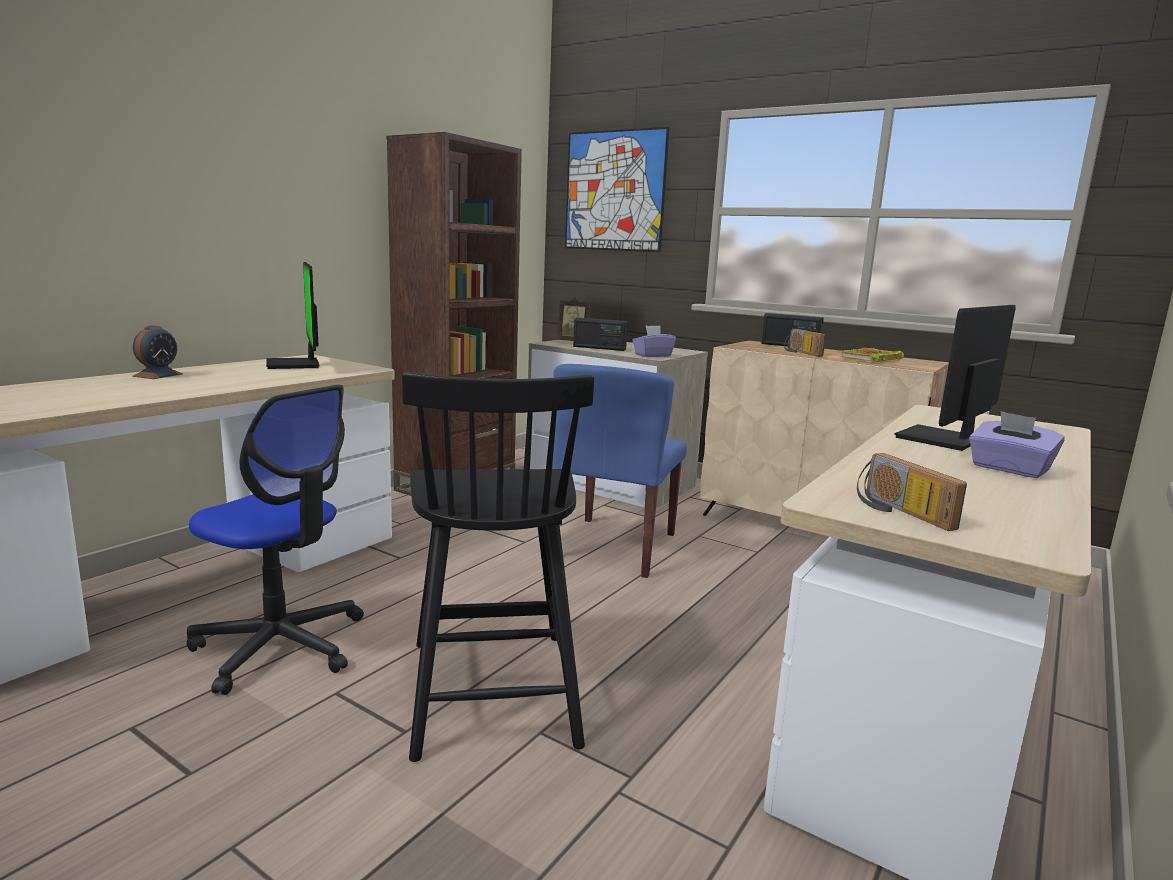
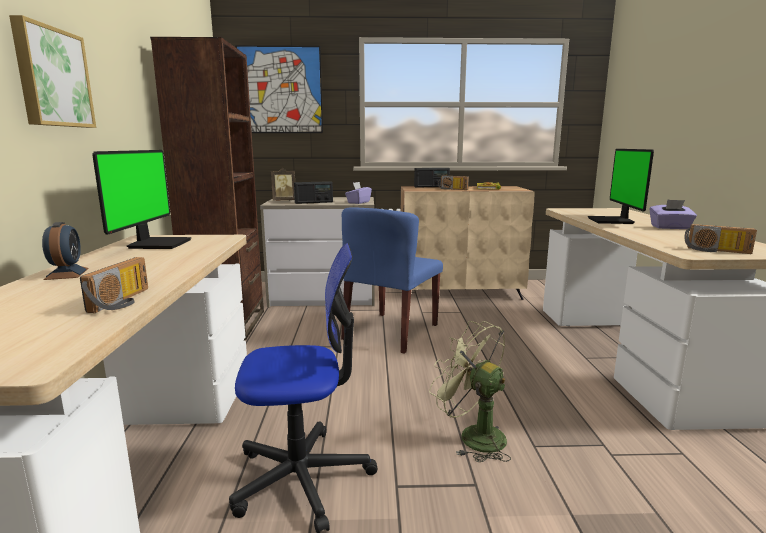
camera: 35 degrees left, 0 degrees up
monitor [266,262,320,369] -> monitor turned 120 degrees counterclockwise [92,150,192,249]
black chair [402,371,594,762] -> green fan [429,321,511,462]
blue chair [552,364,687,578] -> blue chair turned 45 degrees clockwise [341,207,443,354]
none -> picture [9,15,96,128]
none -> radio [80,257,148,313]

